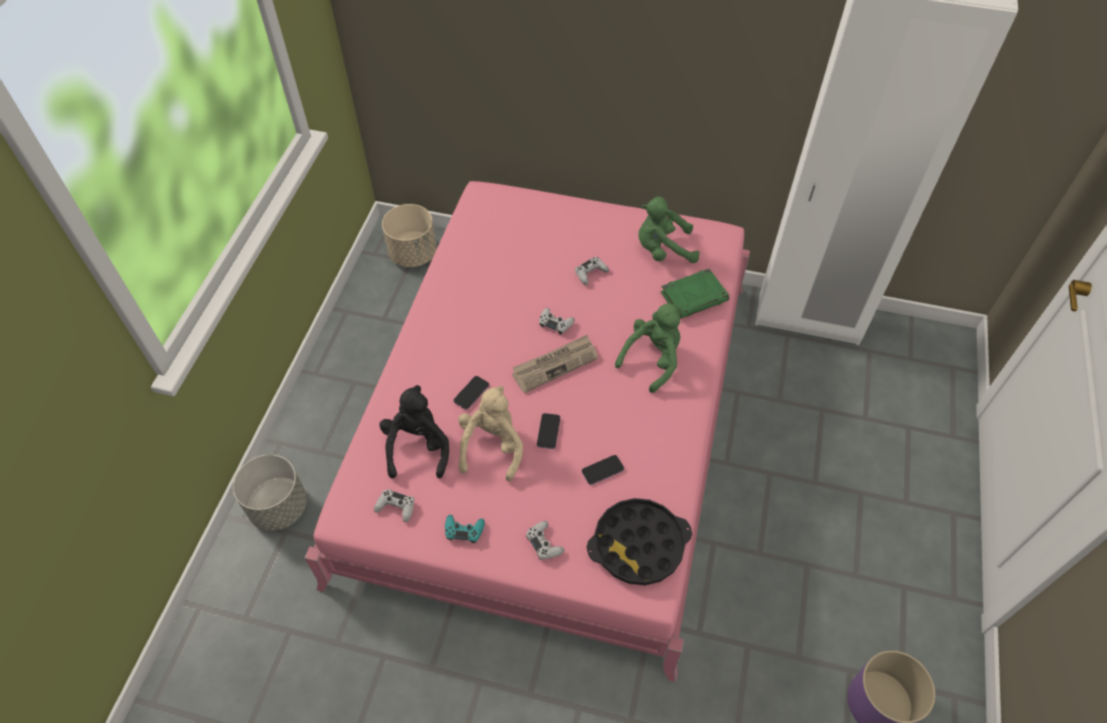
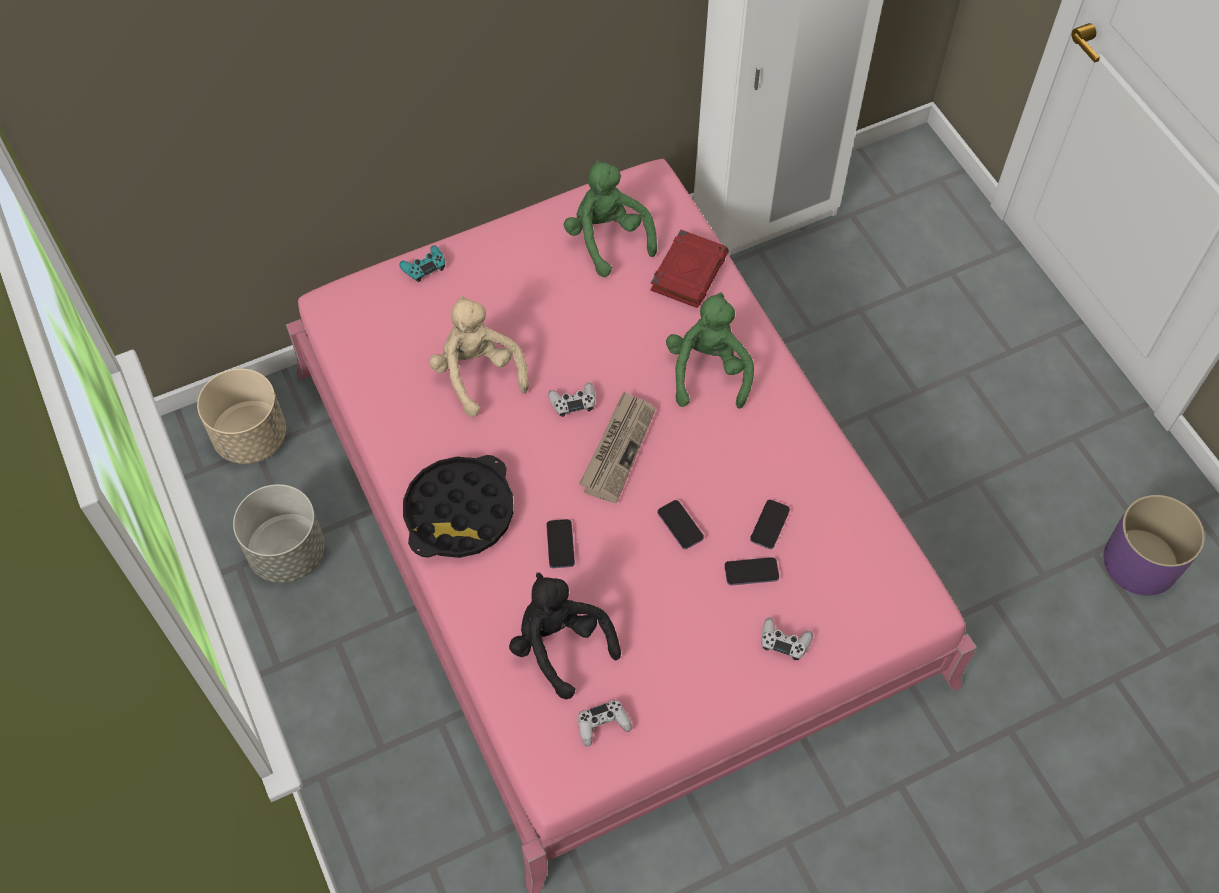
camera: 40 degrees left, 5 degrees up
grey planter [233,454,307,531] -> grey planter moved to [233,484,325,583]
turquoise game controller [445,515,485,543] -> turquoise game controller moved to [399,245,445,282]
beige plush toy [458,386,523,481] -> beige plush toy moved to [429,296,529,417]
white game controller [575,257,609,285] -> none
black tray [587,498,692,585] -> black tray moved to [403,455,513,558]
green plush toy [638,196,700,263] -> green plush toy turned 105 degrees clockwise [564,160,657,277]
green book [661,269,729,319] -> red book [650,230,729,308]
none -> phone [724,557,779,585]

